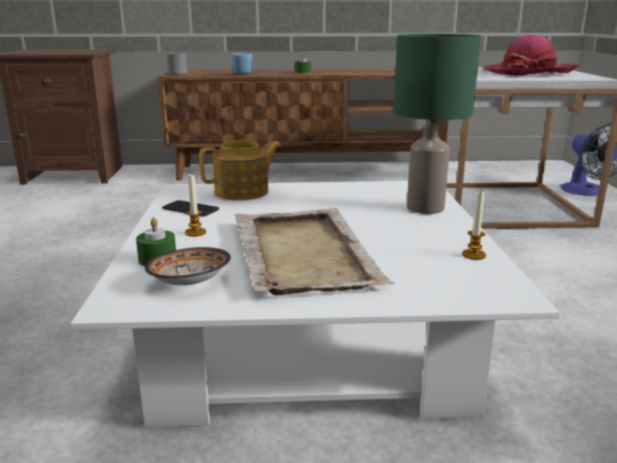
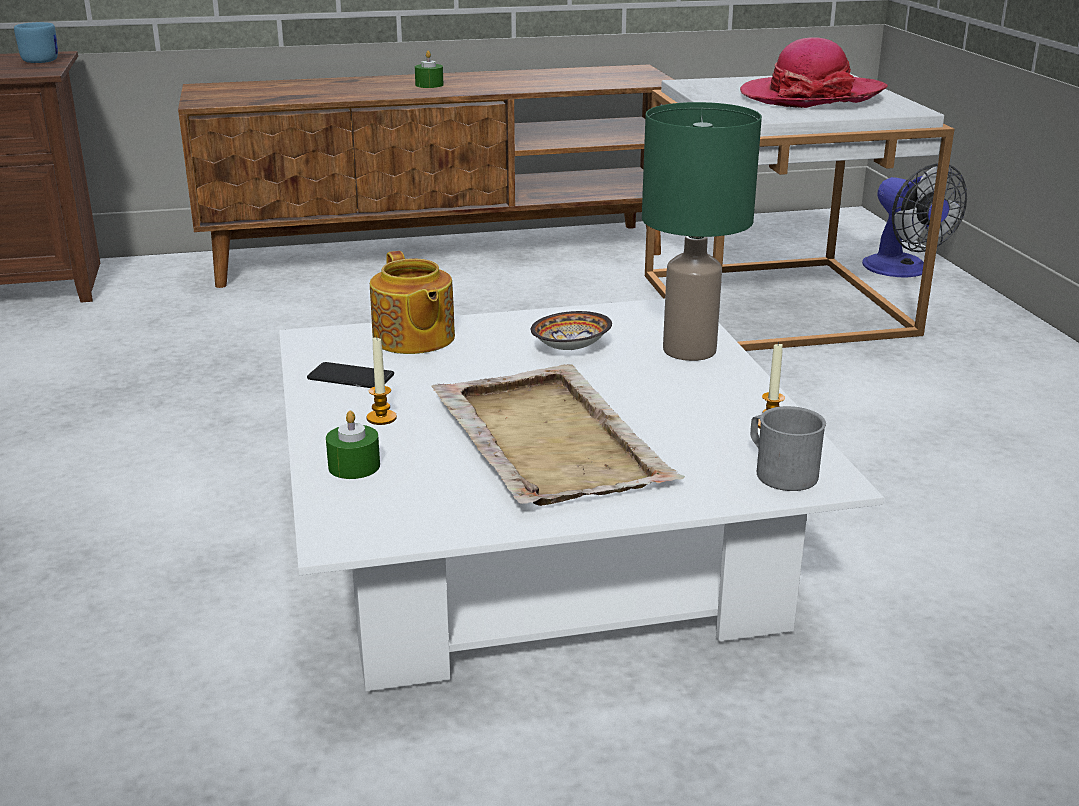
camera: 10 degrees left, 5 degrees up
bowl [145,247,231,285] -> bowl moved to [531,311,612,350]
grey mug [166,52,187,75] -> grey mug moved to [750,406,826,491]
teapot [199,141,281,200] -> teapot turned 105 degrees clockwise [370,251,455,354]
blue mug [231,53,252,74] -> blue mug moved to [14,22,58,63]

